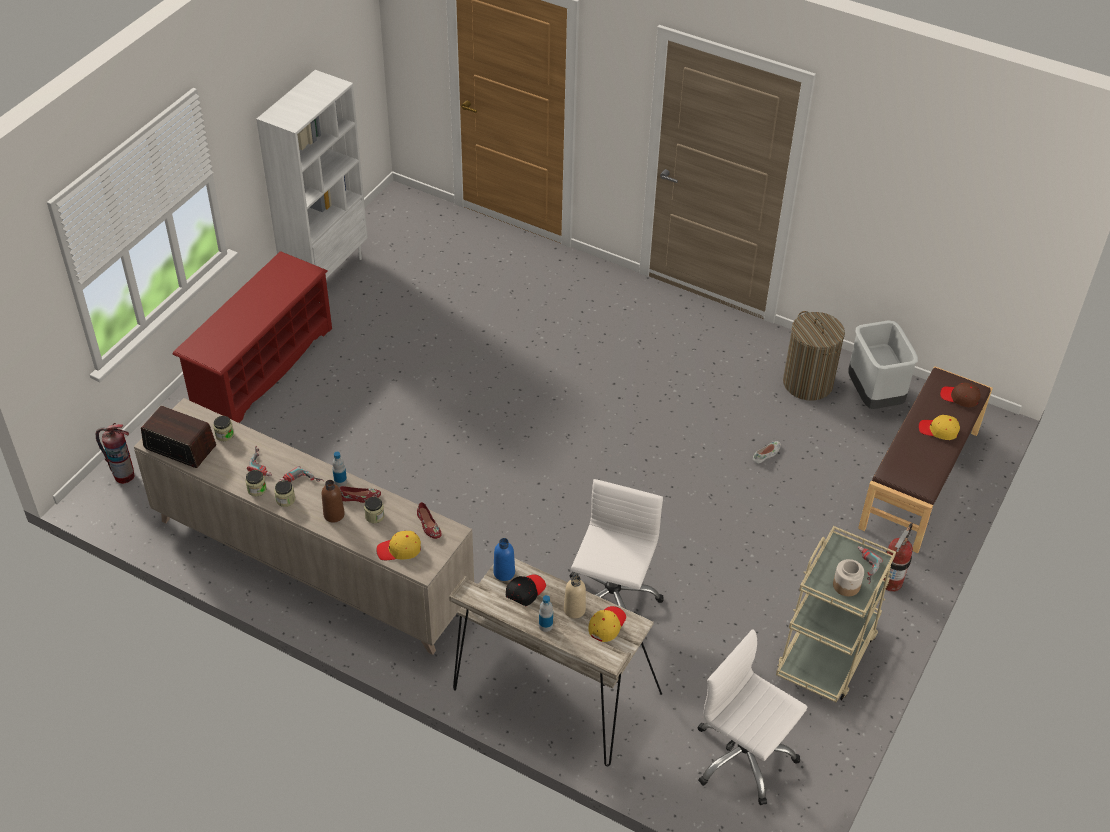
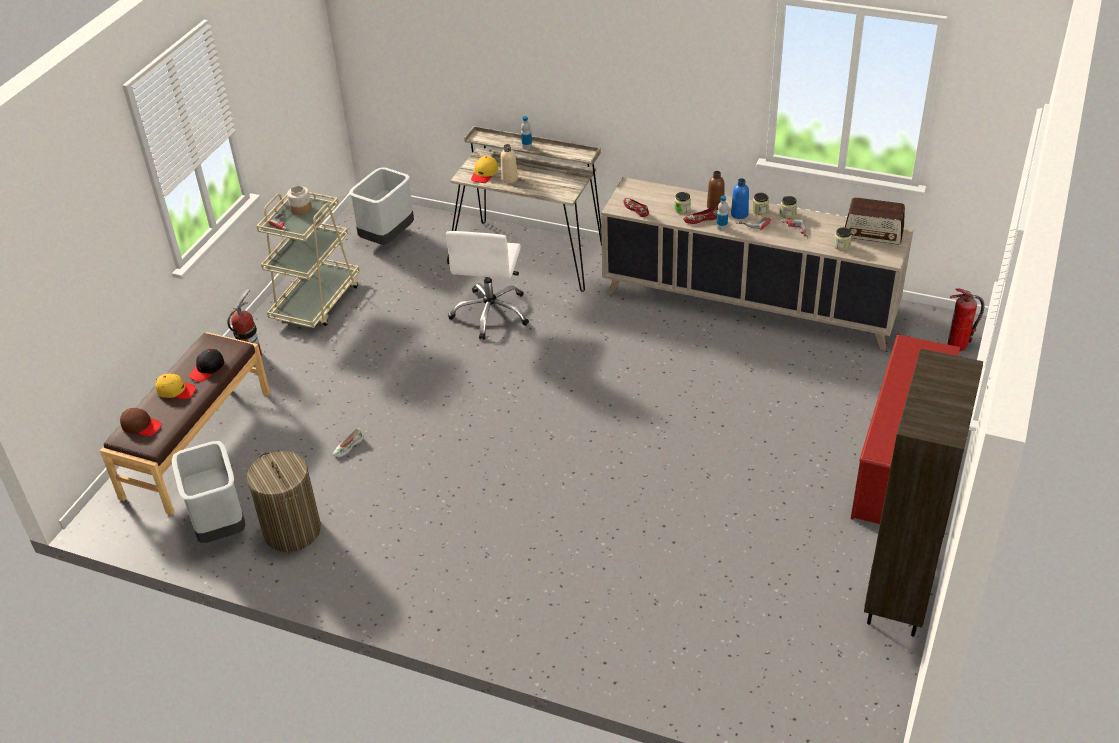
camera: 175 degrees right, 5 degrees down
white bookcase [256,70,368,279] -> brown bookcase [864,349,983,637]
yellow cap [376,531,421,560] -> none
blue bottle [493,538,515,581] -> blue bottle moved to [731,178,749,219]
black cap [506,574,546,606] -> black cap moved to [189,349,224,382]
white office chair [698,629,807,805] -> grey trash can [349,167,414,245]

